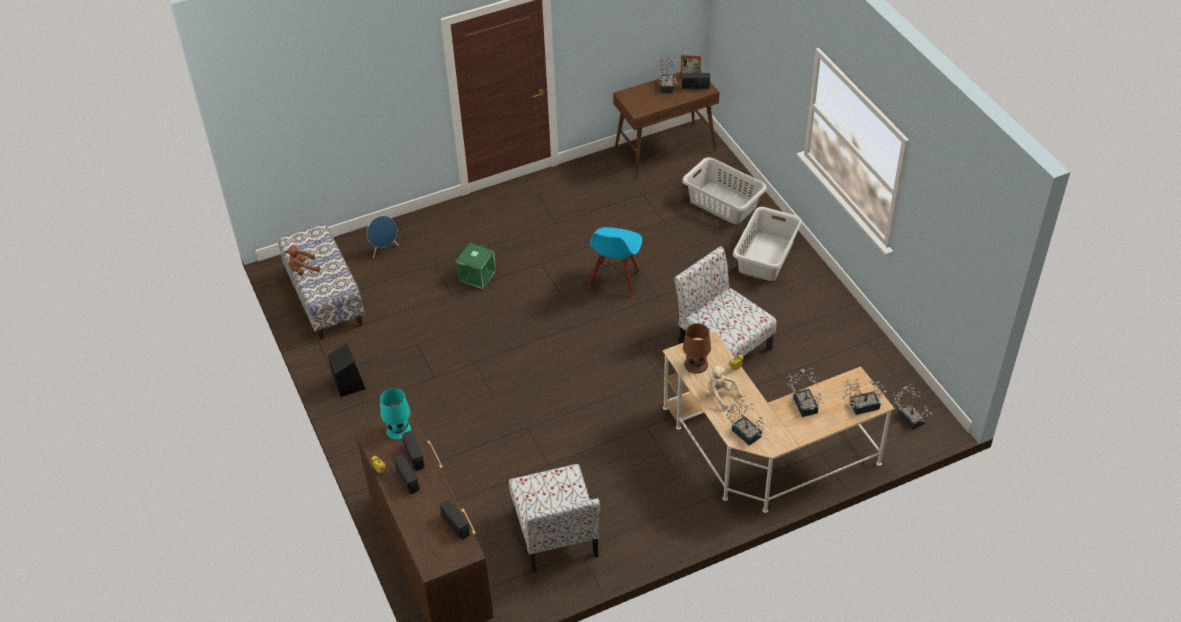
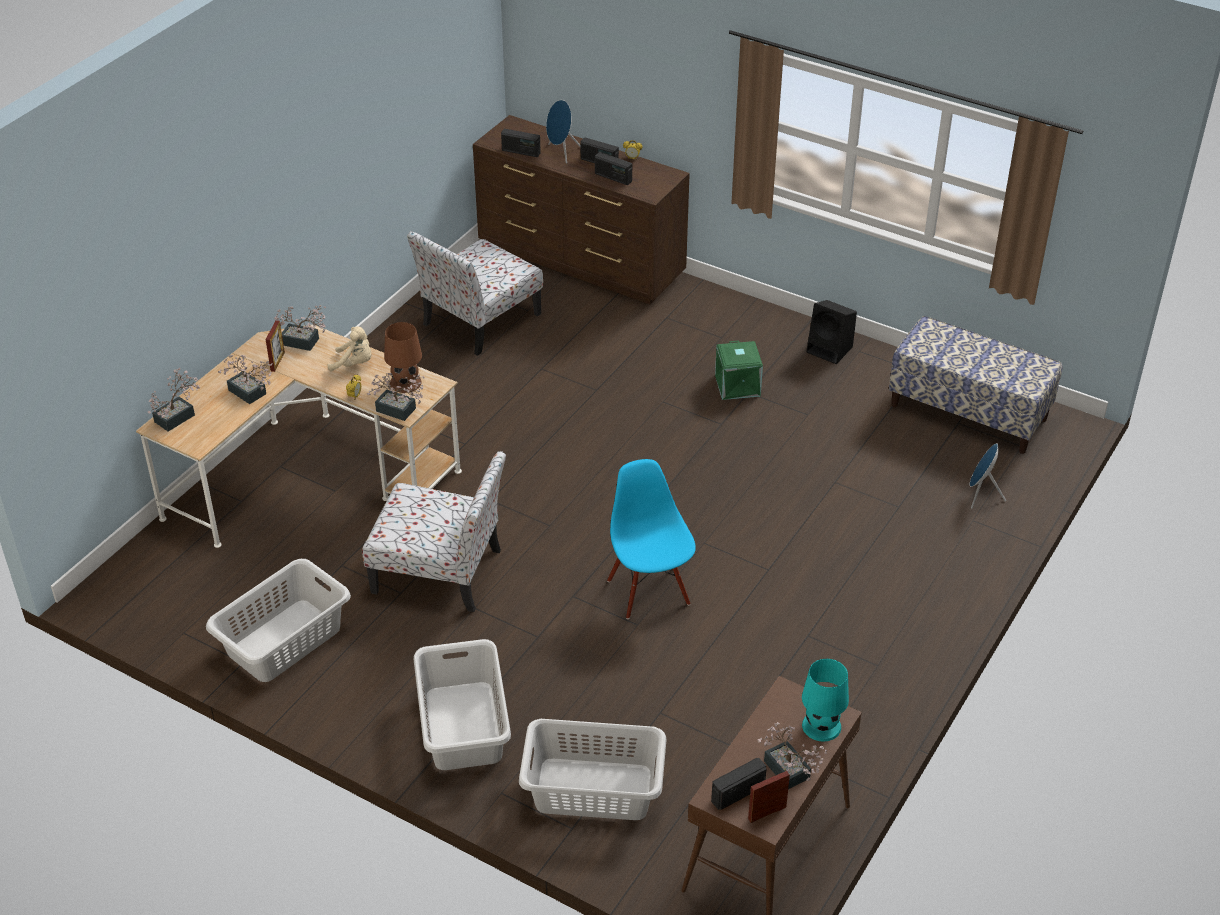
camera: 145 degrees right, 5 degrees down
brown plush toy [285,246,320,275] -> none
turquoise table lamp [380,388,411,440] -> turquoise table lamp moved to [802,659,849,741]
green storage box [456,243,496,289] -> green storage box moved to [715,341,763,400]
chair [509,464,600,573] -> chair turned 90 degrees counterclockwise [407,231,543,356]
potted plant [894,384,932,430] -> potted plant moved to [367,373,425,421]
none -> grey laundry basket [206,559,351,682]
none -> picture frame [265,320,285,372]
none -> blue speaker [546,100,581,164]

